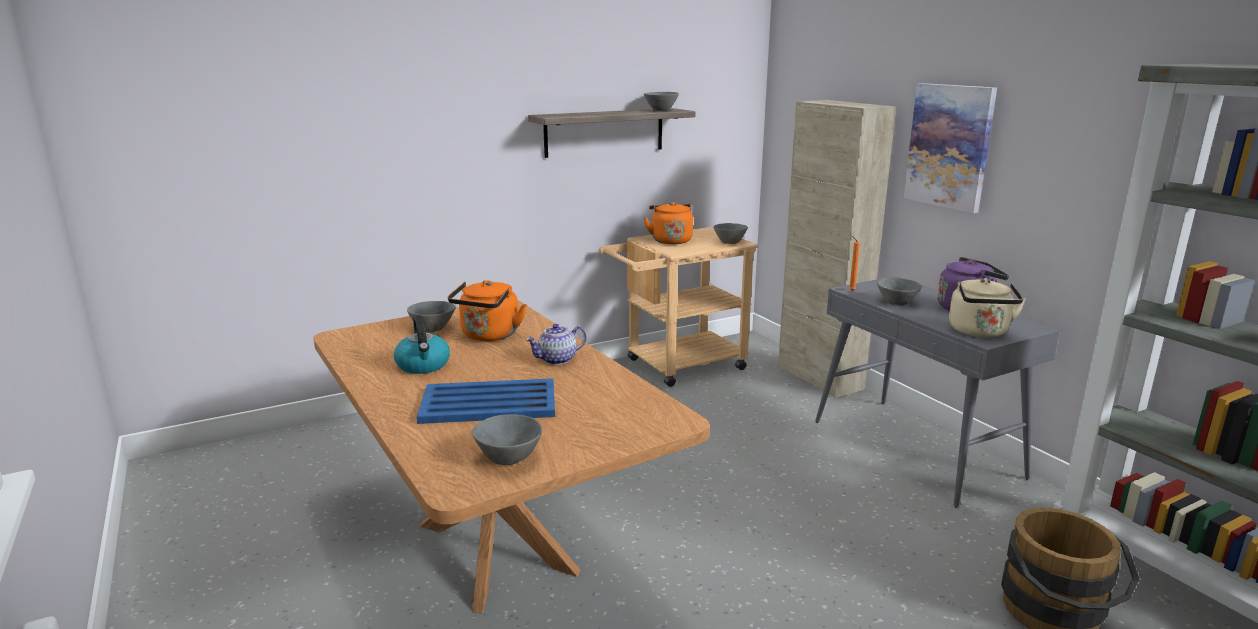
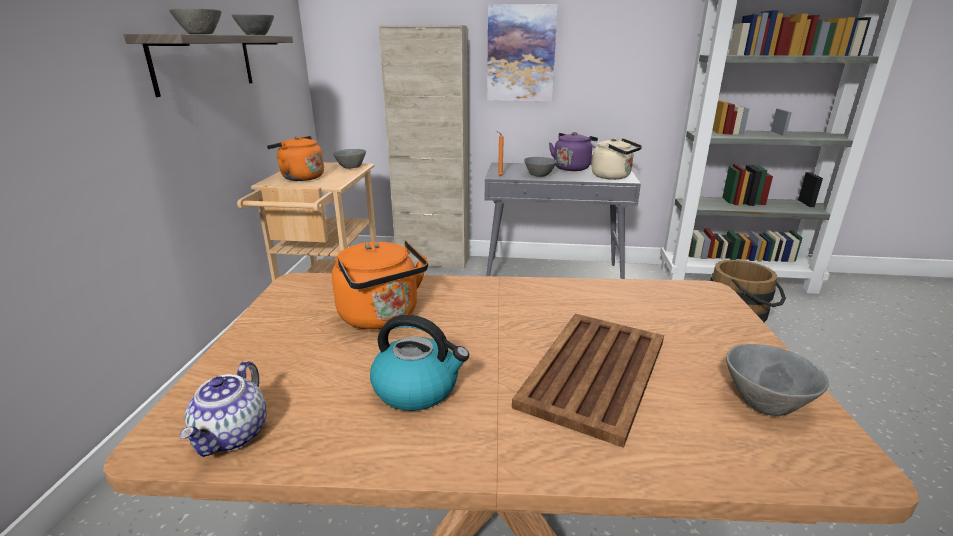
camera: 55 degrees left, 5 degrees up
grey bowl [407,301,456,332] -> grey bowl moved to [169,8,222,34]
blue tray [417,378,555,424] -> brown tray [512,314,664,448]
teapot [526,324,586,365] -> teapot moved to [180,361,267,457]

